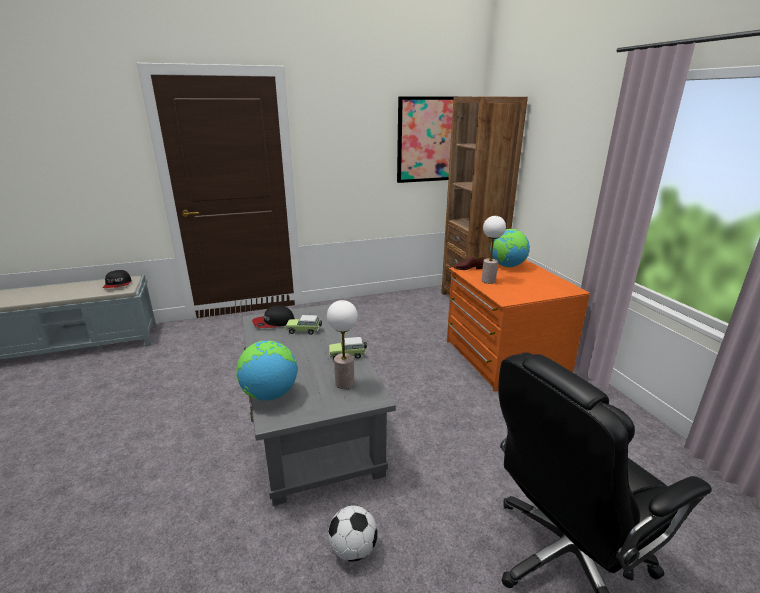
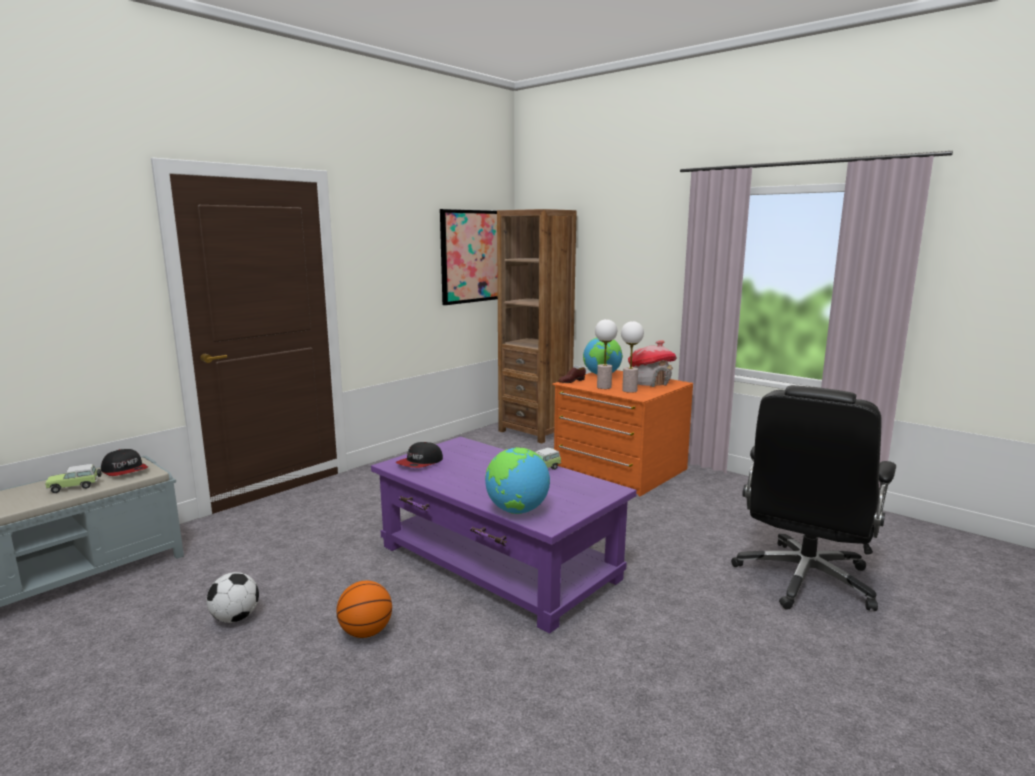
camera: 30 degrees left, 10 degrees down
grey coffee table [242,304,396,506] -> purple coffee table [371,436,637,634]
toy car [286,315,322,335] -> toy car moved to [45,464,101,493]
table lamp [327,300,358,389] -> table lamp moved to [621,321,644,393]
football [328,505,378,562] -> football moved to [206,572,259,623]
none -> basketball [336,581,392,638]
none -> toy house [628,340,677,387]

